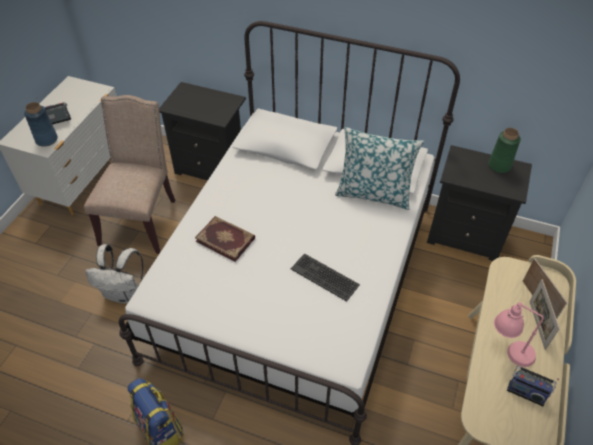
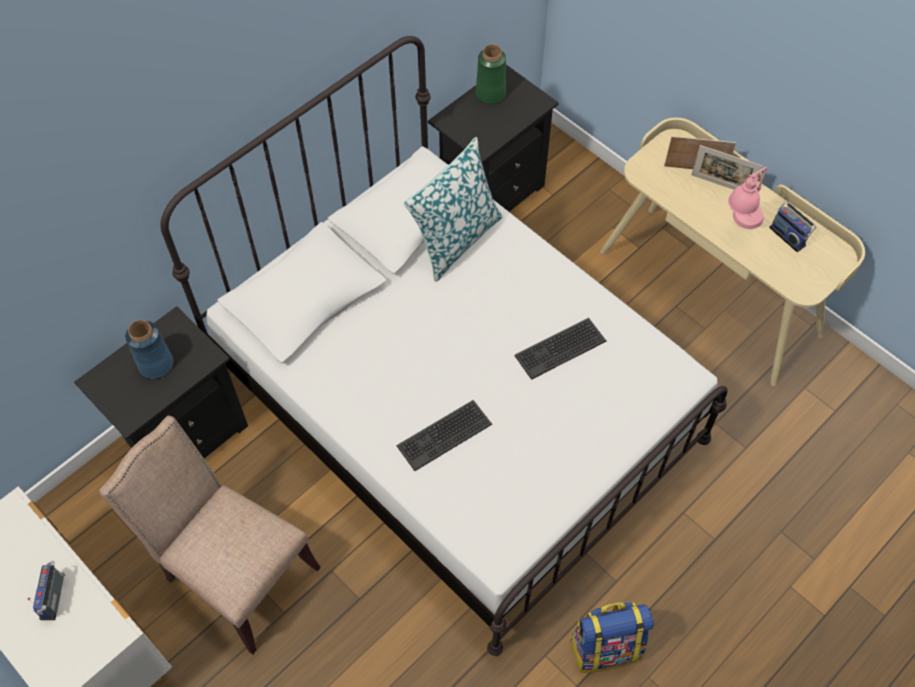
camera: 65 degrees left, 10 degrees up
blue vase [24,102,58,147] -> blue vase moved to [125,320,173,379]
white backpack [85,244,143,304] -> none
book [195,216,255,262] -> keyboard [397,400,492,471]
radio [507,366,559,406] -> radio turned 90 degrees clockwise [769,201,816,252]

